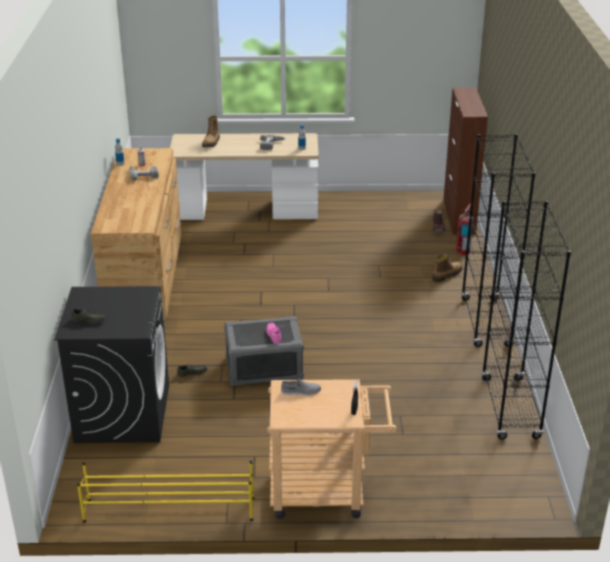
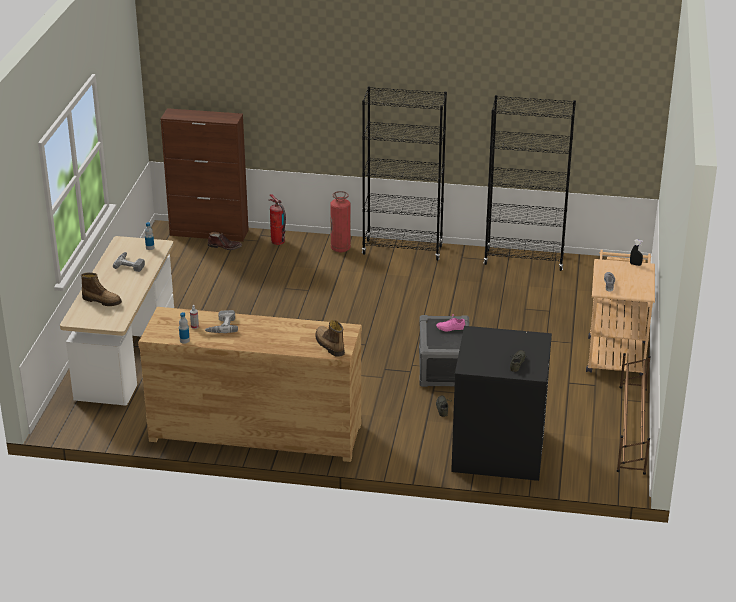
camera: 80 degrees left, 0 degrees up
yellow shoe rack [77,460,254,523] -> brown shoe rack [617,353,651,475]
boot [432,254,463,282] -> boot moved to [315,320,345,357]
none -> fire extinguisher [330,191,350,252]

